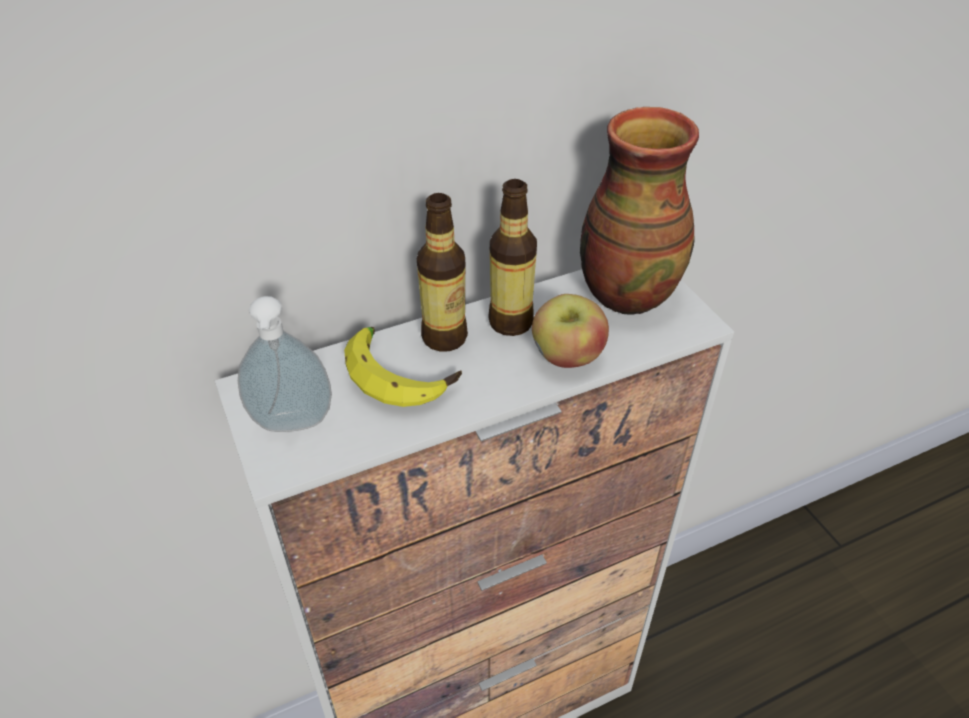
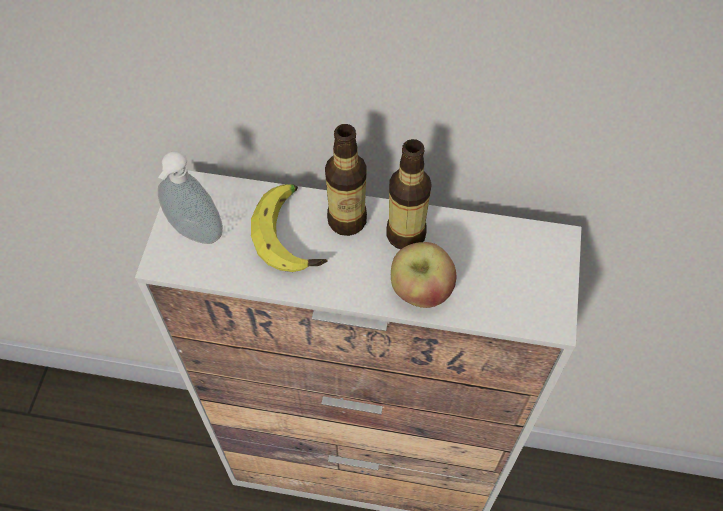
camera: 35 degrees right, 15 degrees up
vase [580,107,699,315] -> none

